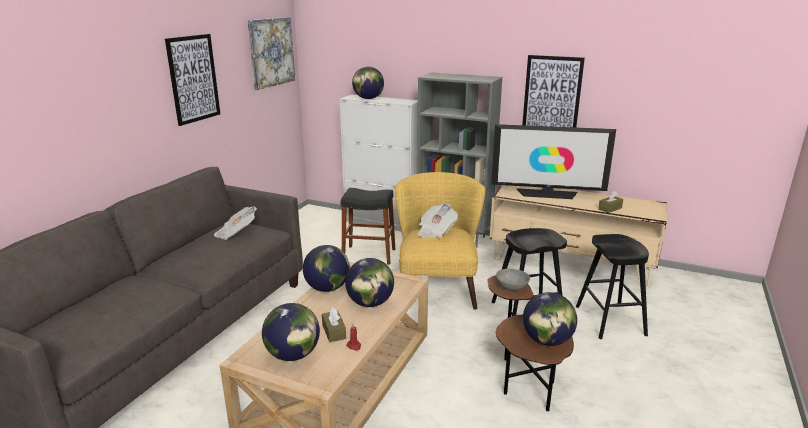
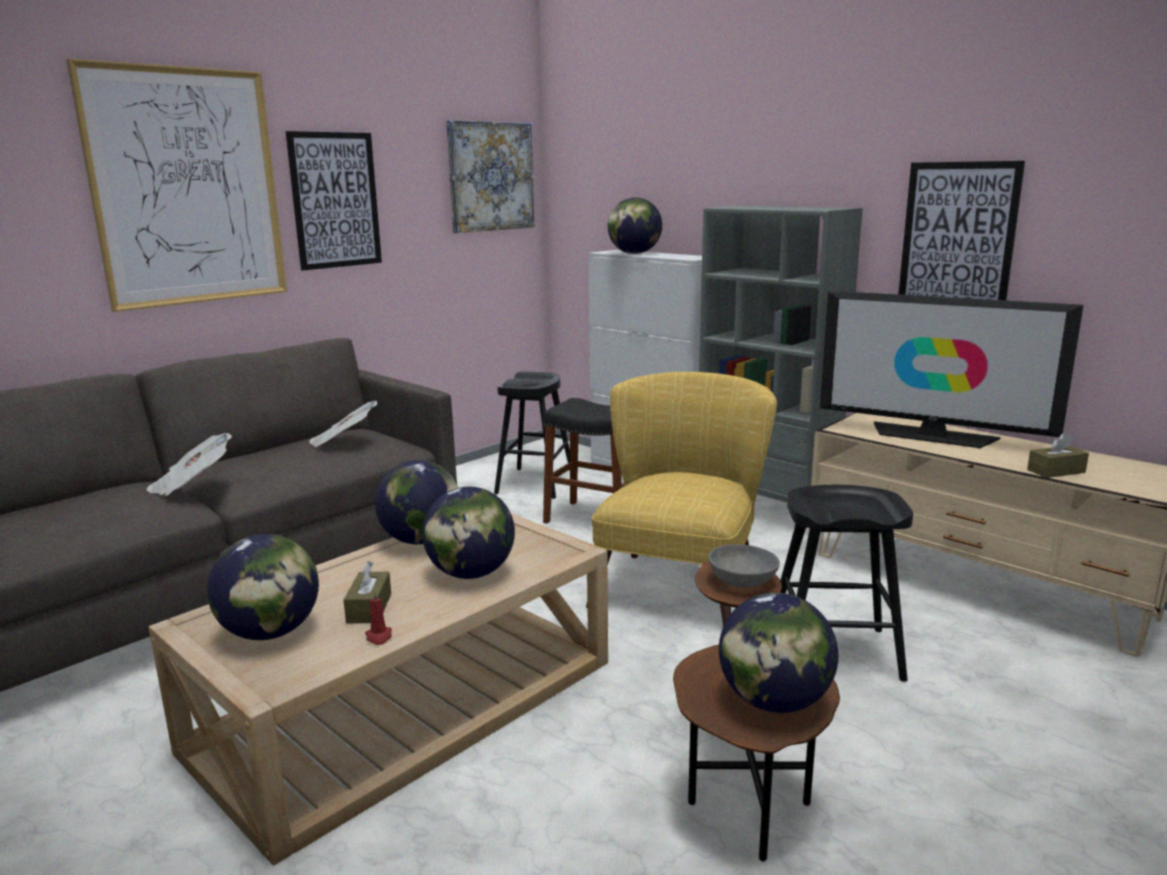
camera: 20 degrees right, 5 degrees down
newspaper [418,204,458,238] -> newspaper moved to [147,433,232,496]
black stool [576,234,649,339] -> black stool moved to [494,372,570,499]
none -> picture [66,59,287,312]

